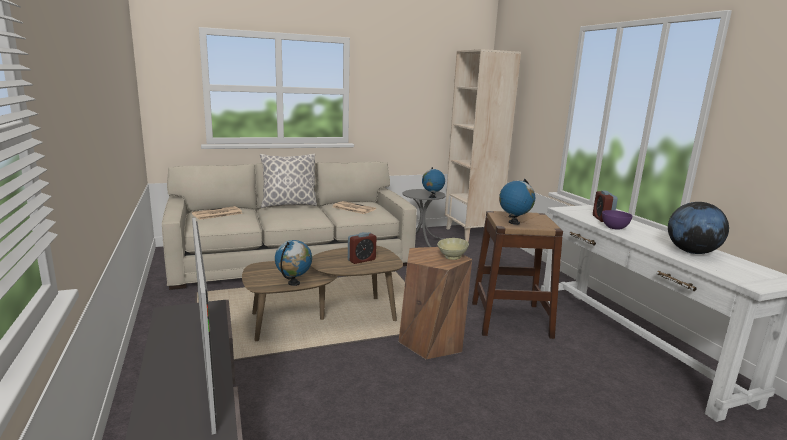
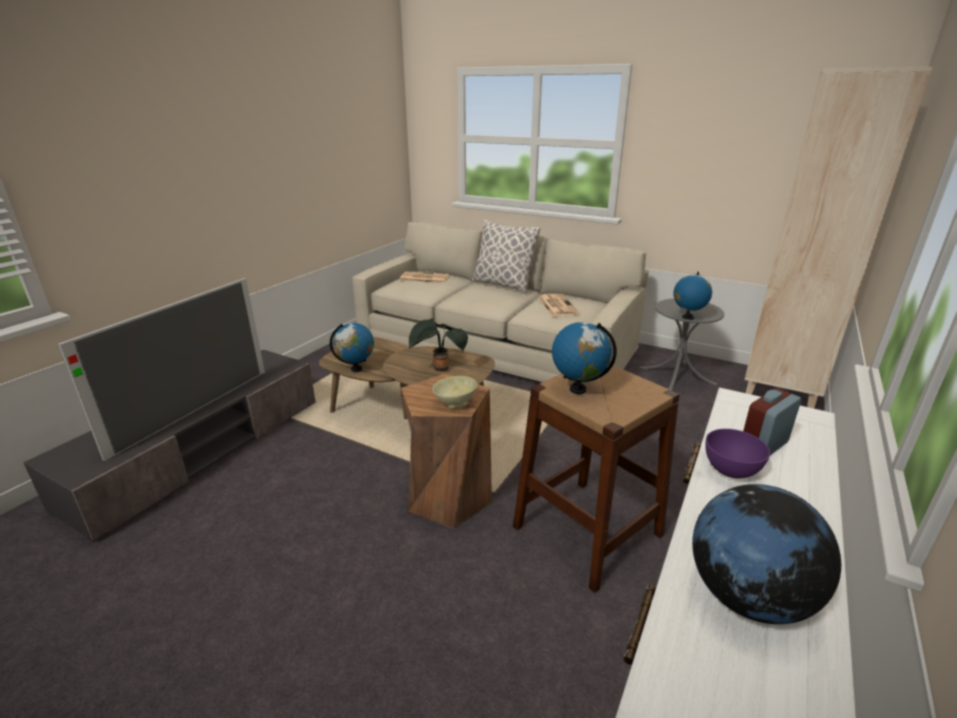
camera: 50 degrees right, 10 degrees up
alarm clock [348,232,376,264] -> potted plant [409,318,468,372]

